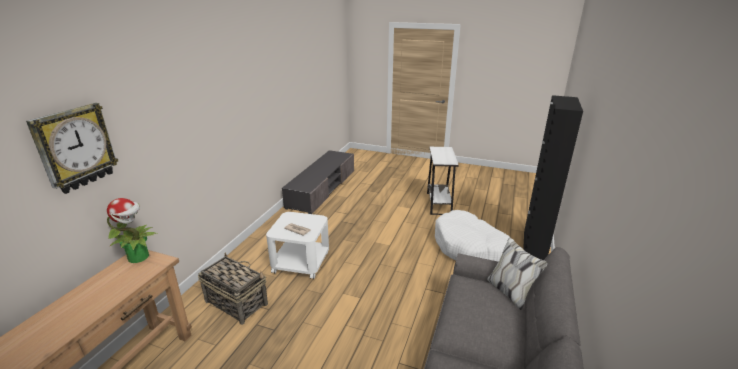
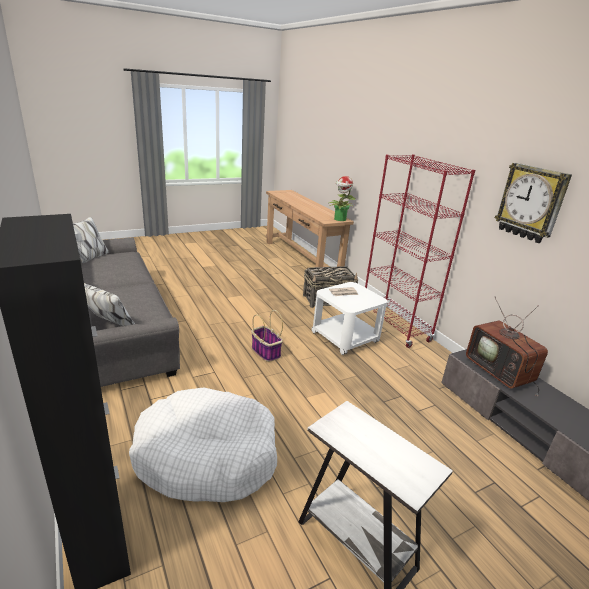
camera: 130 degrees right, 0 degrees up
wall clock [26,103,118,194] -> wall clock moved to [495,162,572,243]
none -> basket [251,310,283,362]
none -> red bookcase [365,154,475,348]
none -> television [466,298,548,396]

